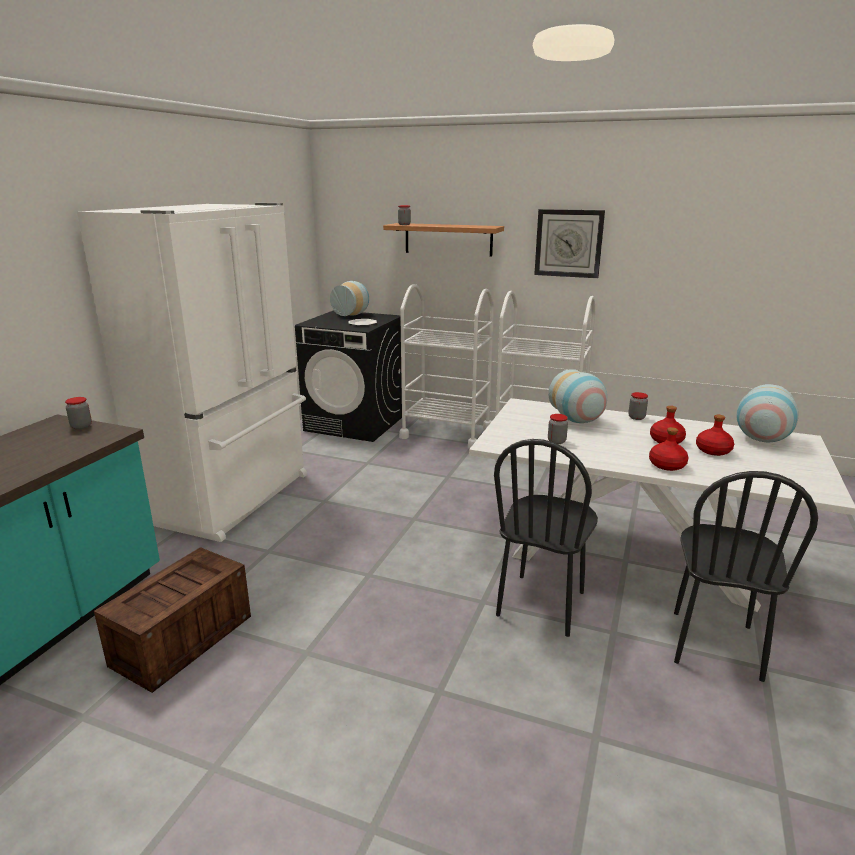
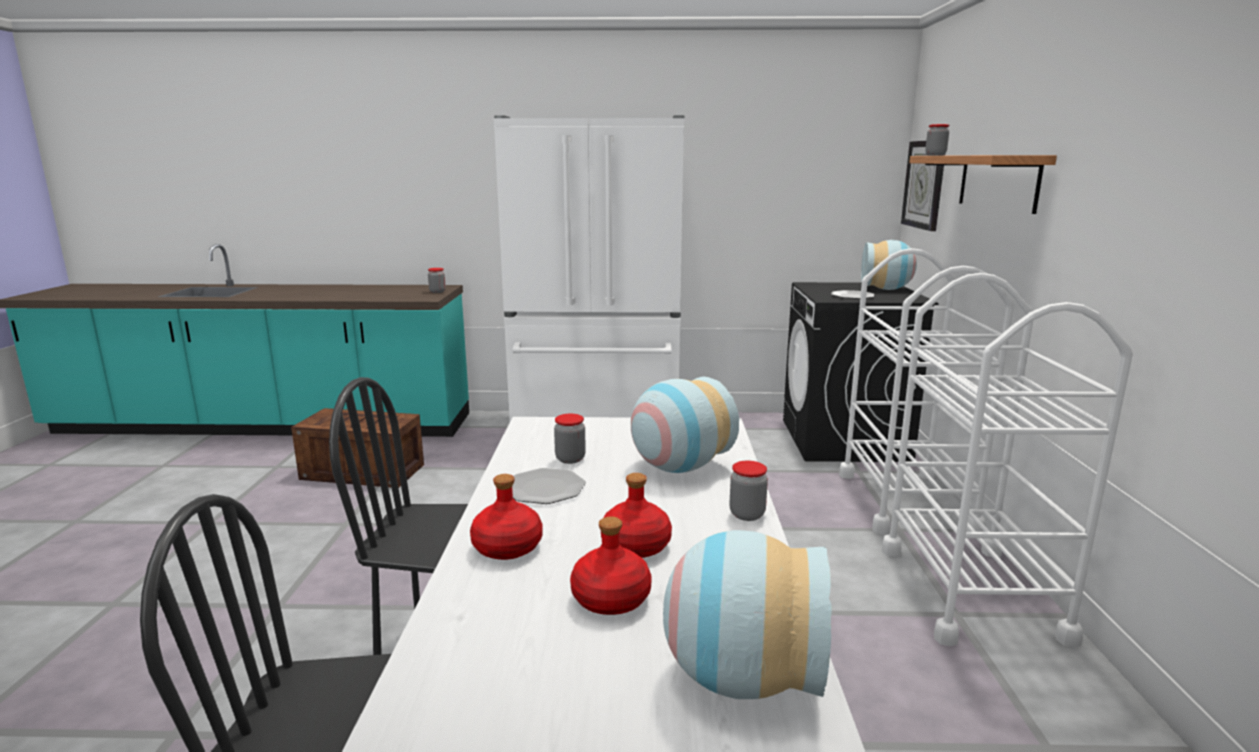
camera: 70 degrees right, 5 degrees down
wall clock [534,209,605,278] -> wall clock moved to [901,141,945,231]
none -> plate [512,468,586,504]

